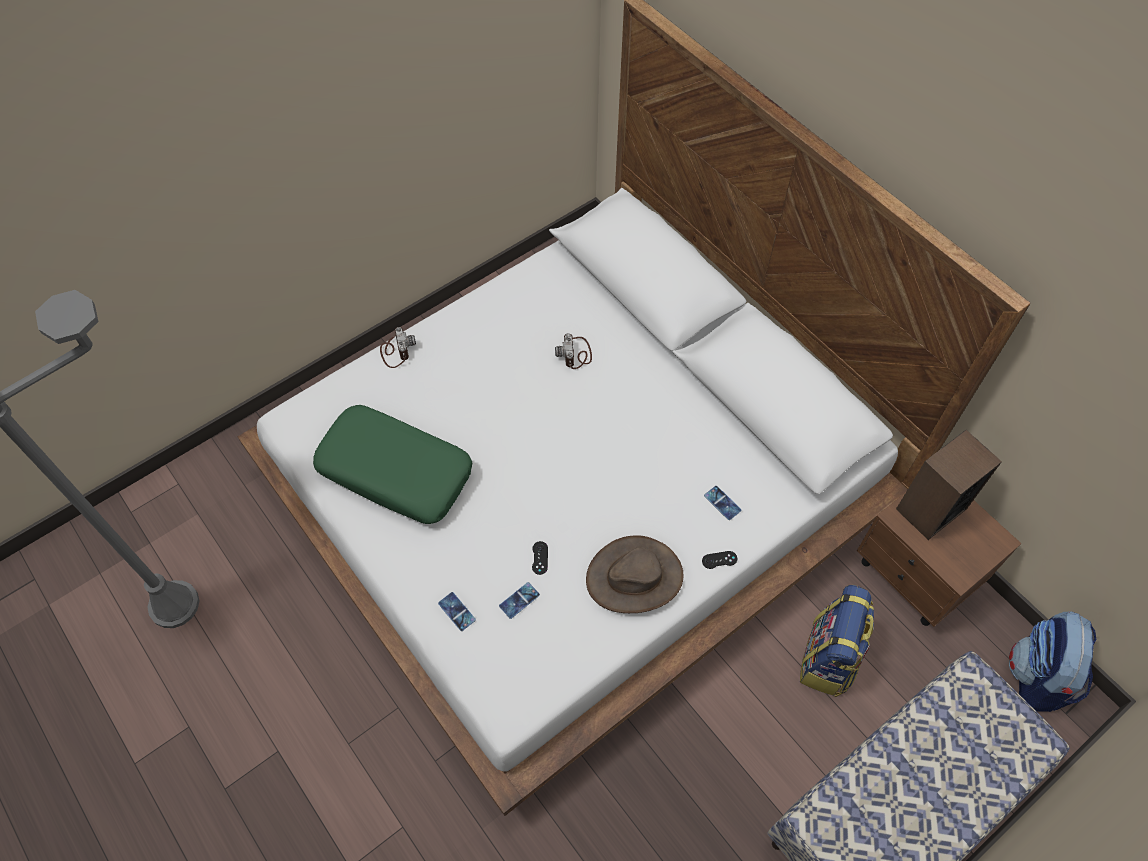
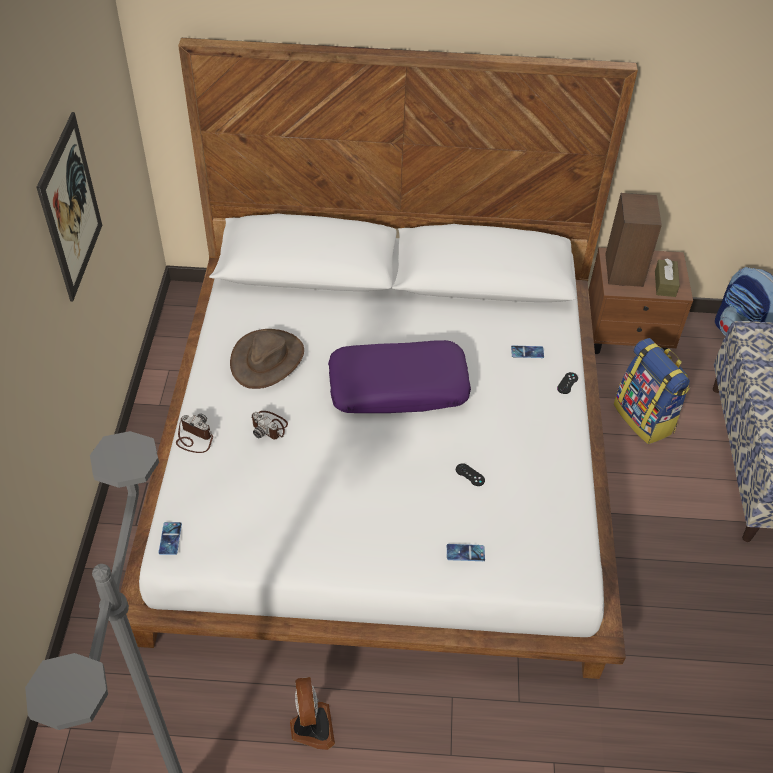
camera: 50 degrees left, 10 degrees down
green pillow [313,405,472,524] -> none
phone [499,582,540,619] -> phone moved to [158,522,182,555]
camera [555,333,592,369] -> camera moved to [251,411,288,439]
brown hat [586,535,683,613] -> brown hat moved to [230,329,304,389]
none -> picture [36,112,102,301]
none -> fan [290,677,335,750]
none -> purple pillow [328,340,471,413]
none -> brown tissue box [655,259,680,297]

